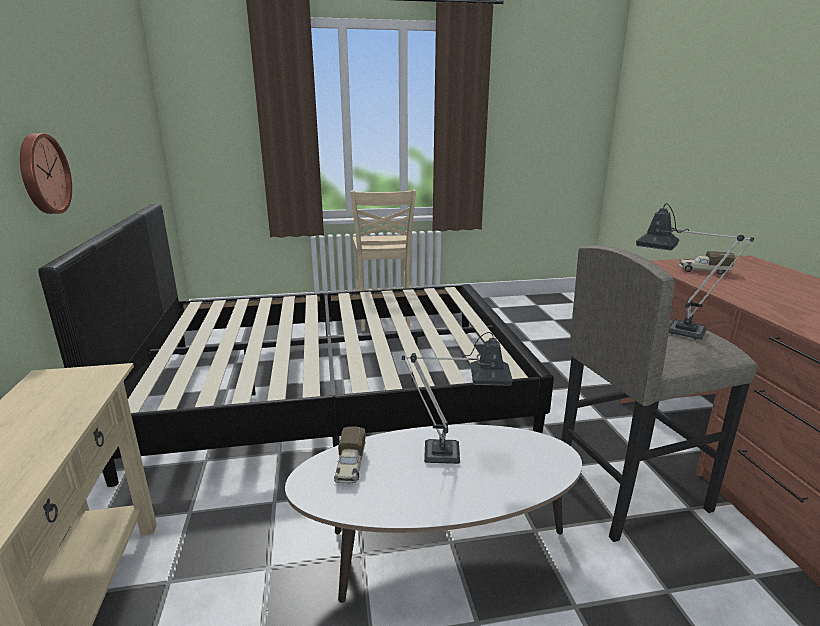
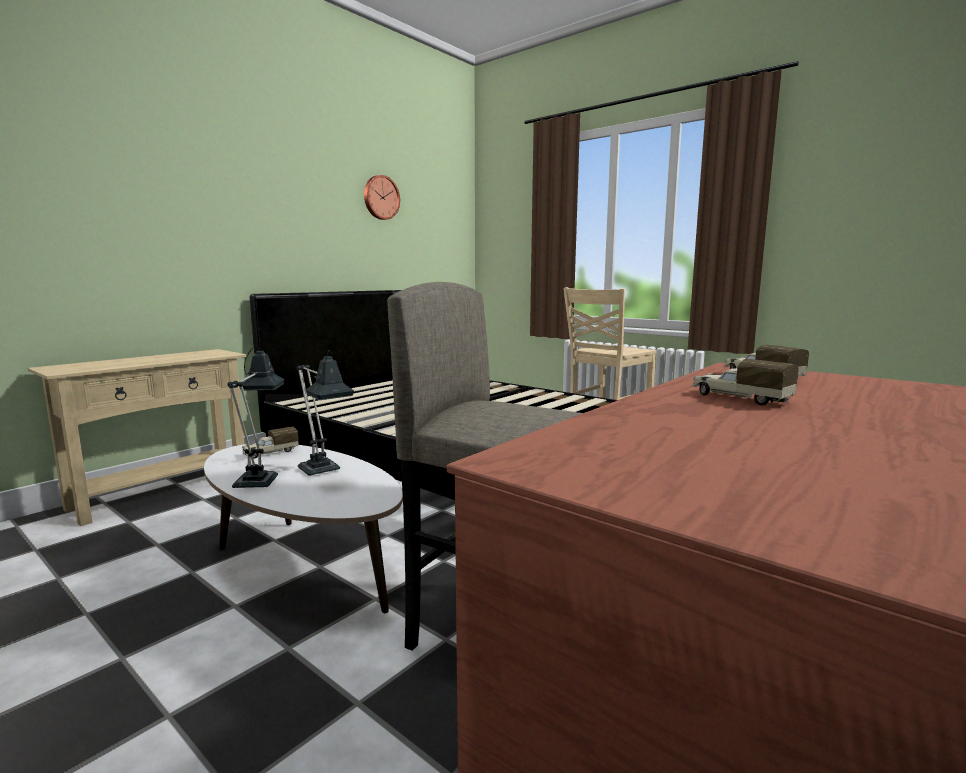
camera: 50 degrees right, 10 degrees down
wall clock [20,133,72,214] -> wall clock moved to [364,175,400,220]
table lamp [636,203,754,340] -> table lamp moved to [228,346,284,488]
none -> toy truck [692,359,799,405]

